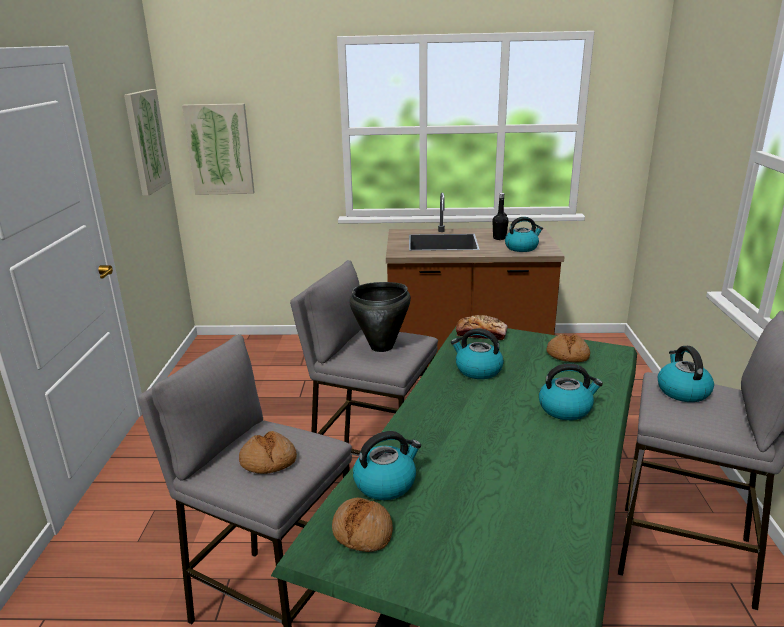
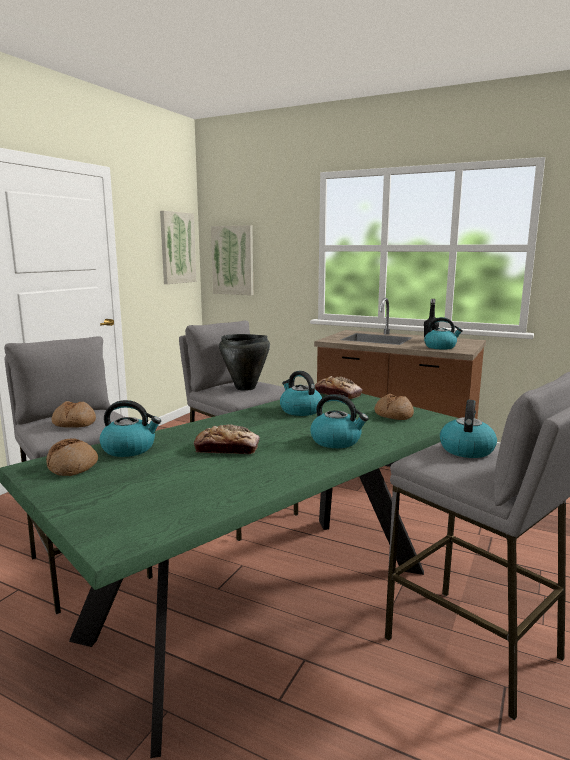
camera: 25 degrees right, 10 degrees down
none -> bread [194,424,260,454]

